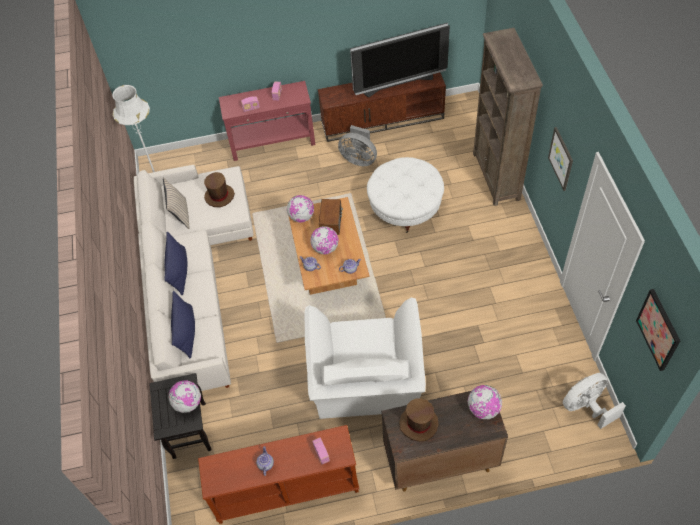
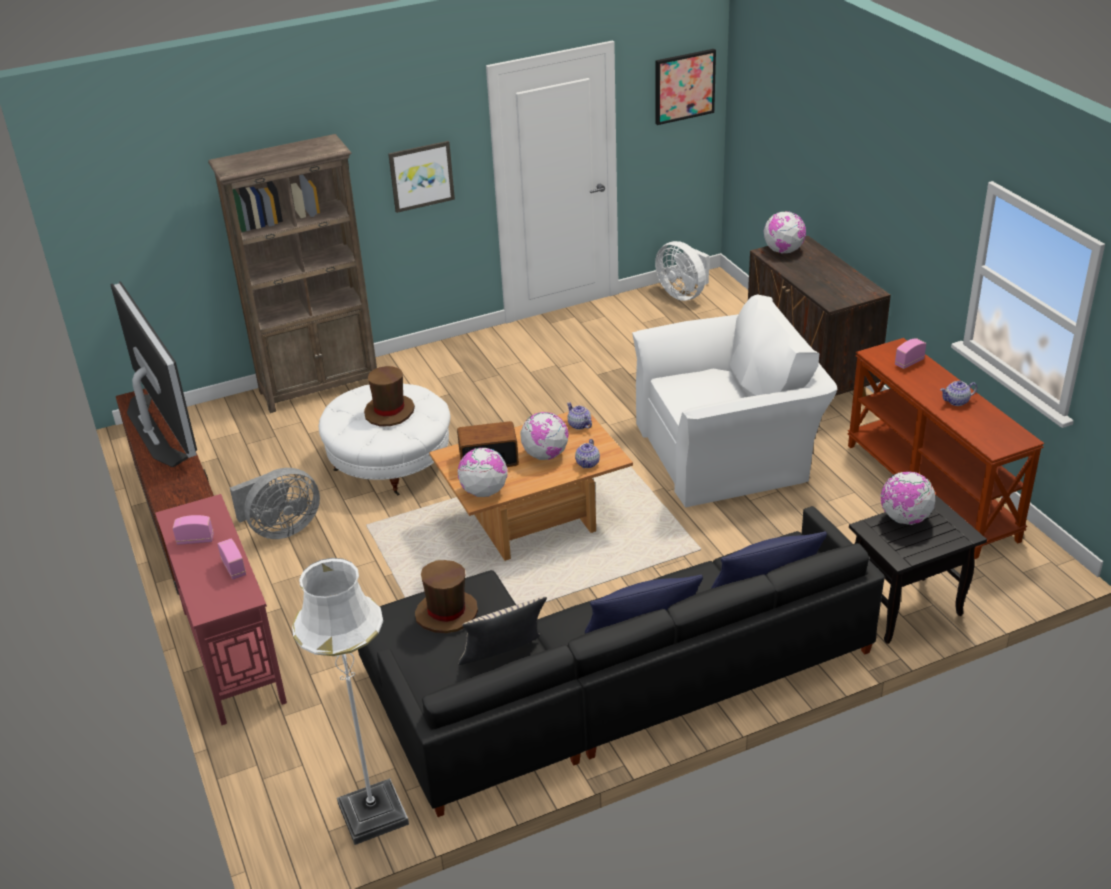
camera: 105 degrees left, 20 degrees down
white sofa [134,165,253,391] -> black sofa [358,506,885,817]
grey fan [338,125,377,166] -> grey fan turned 45 degrees clockwise [230,468,320,539]
brown hat [399,398,439,442] -> brown hat moved to [364,366,415,426]

